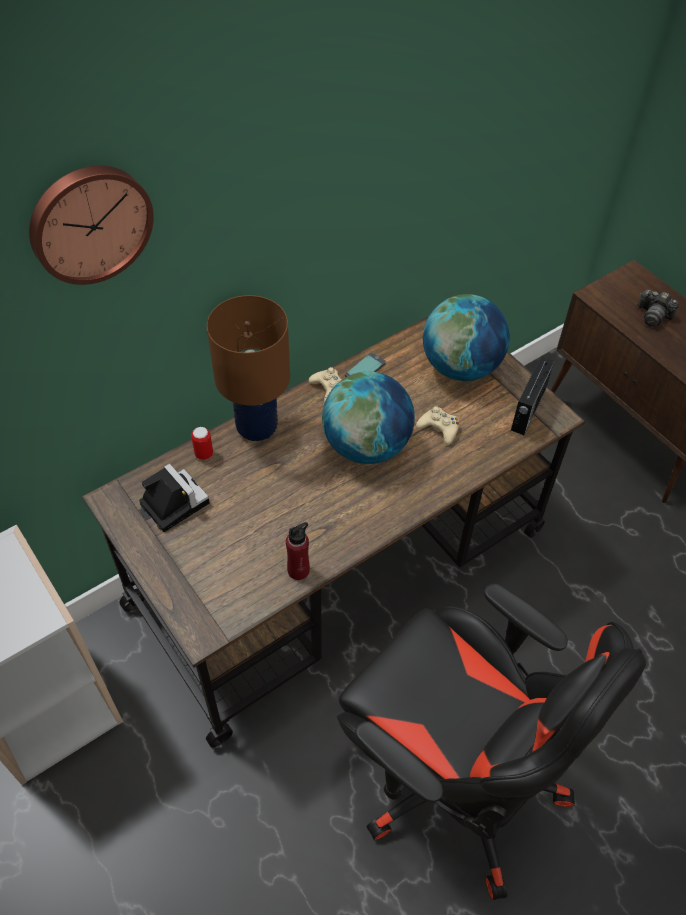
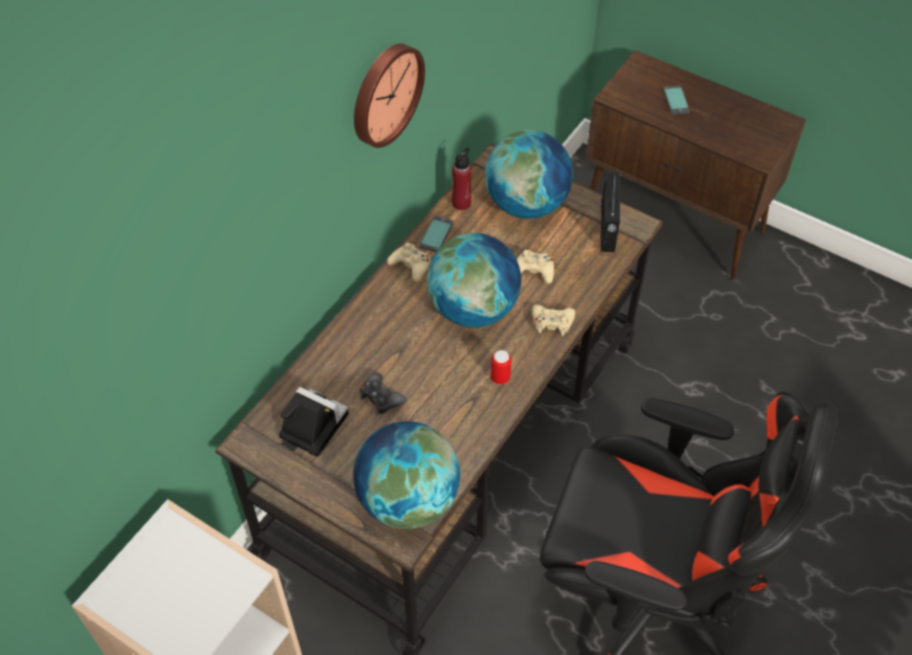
camera: 20 degrees left, 0 degrees up
wall clock [29,166,154,285] -> wall clock moved to [354,43,425,148]
can [191,427,213,460] -> can moved to [491,350,511,384]
brown table lamp [207,295,290,441] -> none
red bottle [286,522,310,580] -> red bottle moved to [452,147,472,210]
camera [638,289,679,327] -> phone [663,86,690,115]
none -> globe [353,421,460,529]
none -> black game controller [360,372,407,415]
none -> beige game controller [532,305,575,336]

